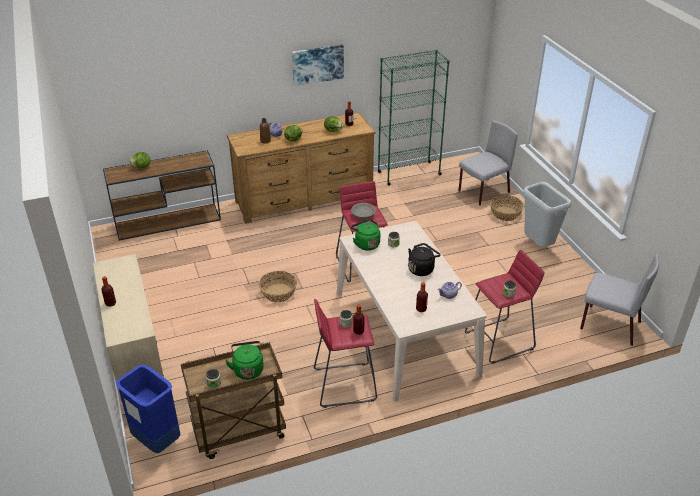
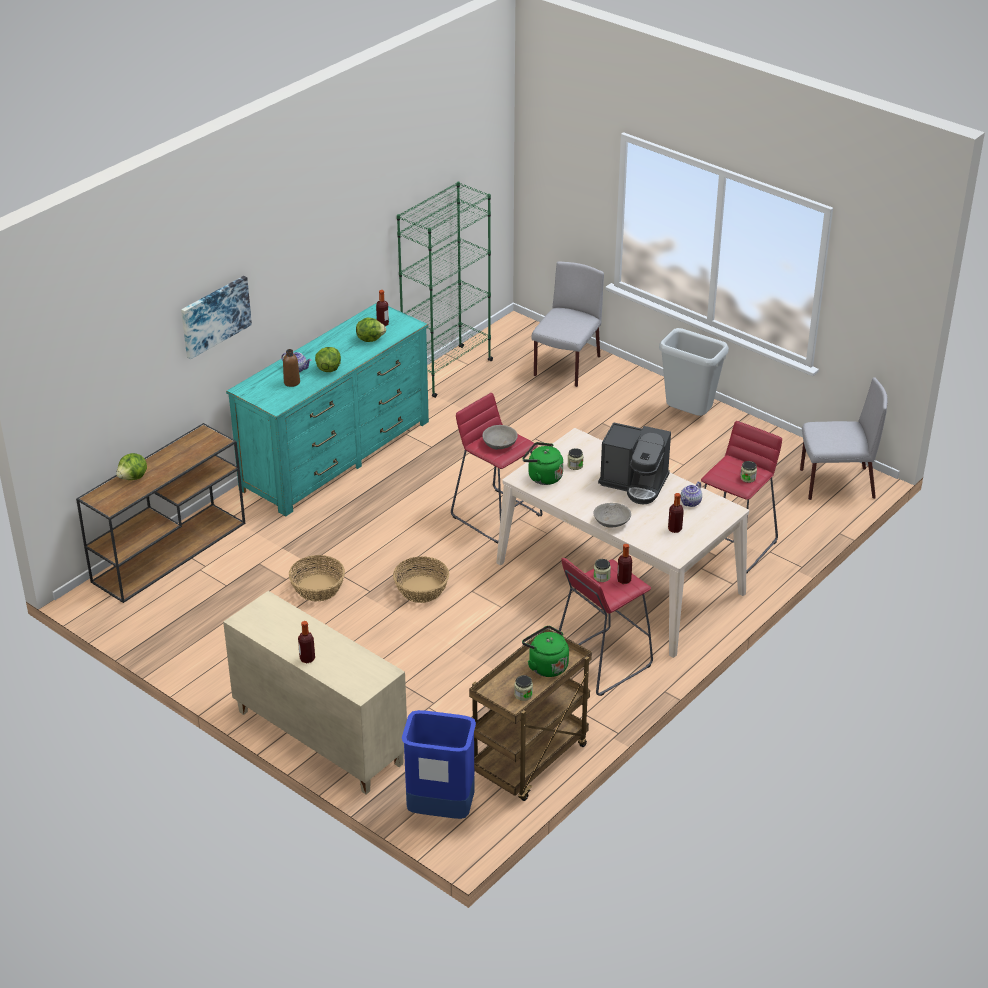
camera: 30 degrees left, 0 degrees up
brown dresser [227,112,376,224] -> turquoise dresser [226,303,429,516]
picture [292,44,344,86] -> picture moved to [181,276,252,359]
black kettle [408,243,440,276] -> coffee machine [598,422,671,505]
basket [490,195,524,221] -> basket moved to [289,555,345,601]
none -> grey bowl [593,503,631,528]

